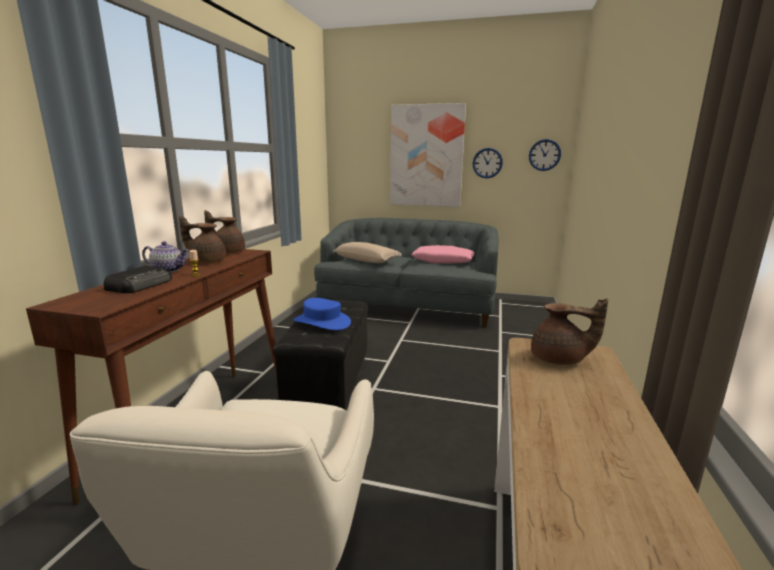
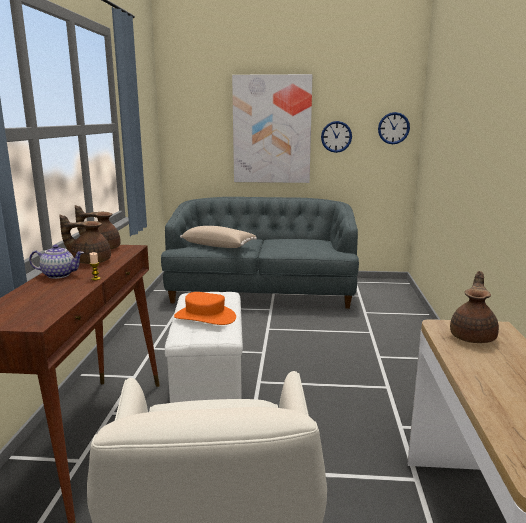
camera: 10 degrees left, 0 degrees up
radio [103,266,172,293] -> none
black ottoman [273,300,368,409] -> white ottoman [165,292,243,403]
blue hat [293,298,351,330] -> orange hat [174,292,236,325]
pink pillow [411,245,475,264] -> none
brown teapot [531,299,608,365] -> brown teapot turned 75 degrees counterclockwise [450,271,499,343]

